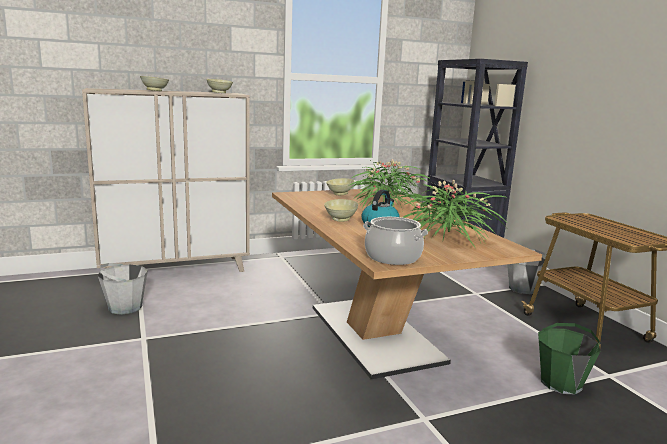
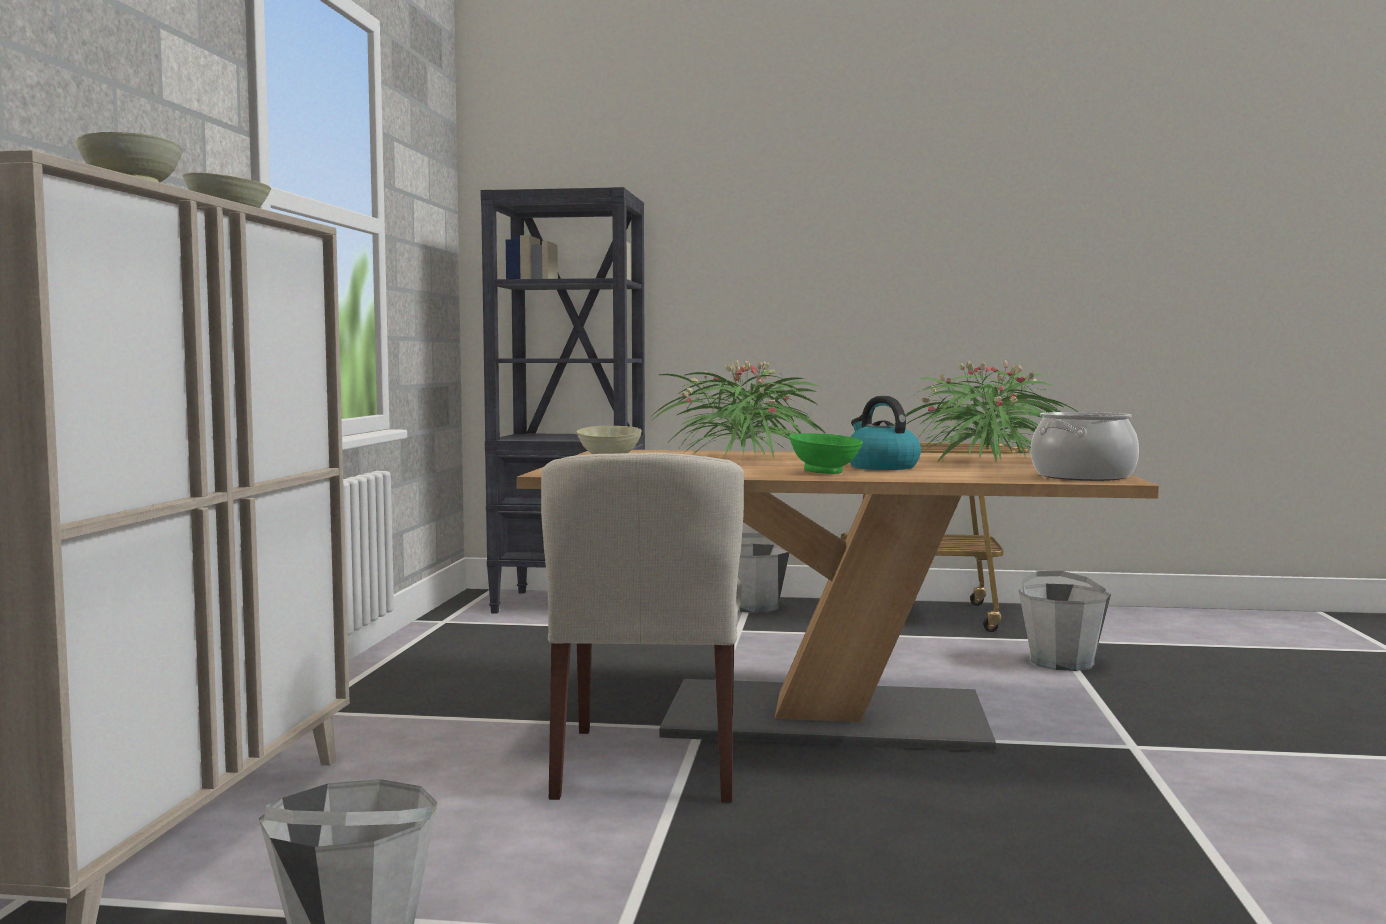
camera: 60 degrees left, 10 degrees down
beige bowl [324,199,358,222] -> green bowl [789,433,863,474]
green bucket [538,323,600,394] -> grey bucket [1019,571,1111,671]
none -> beige chair [541,453,744,803]

